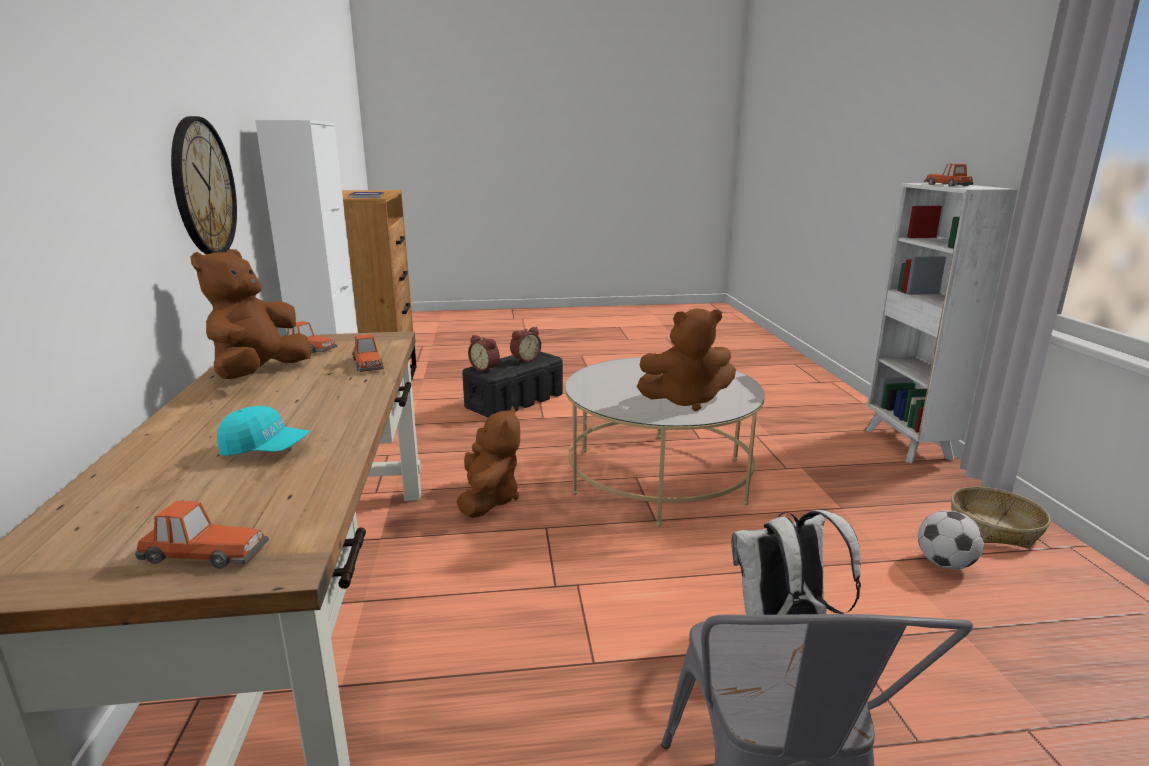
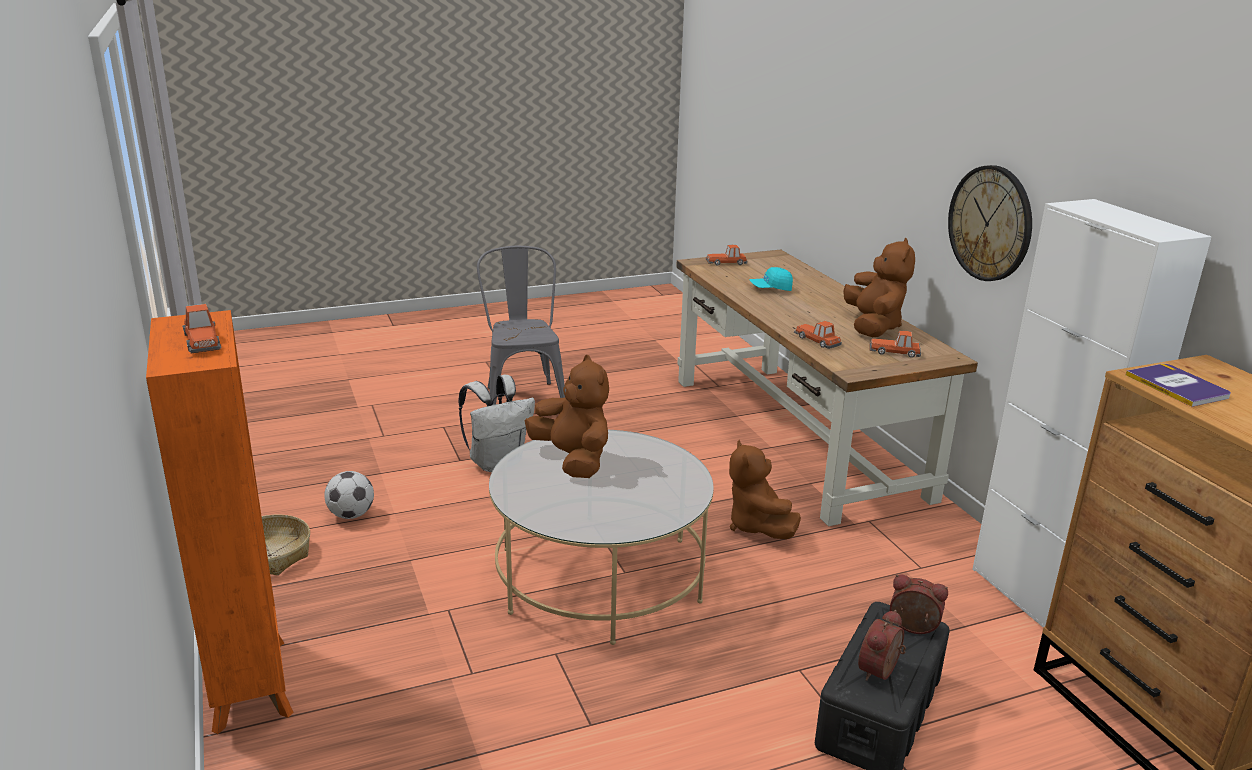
camera: 165 degrees right, 5 degrees up
brown plush toy [637,308,736,411] -> brown plush toy turned 75 degrees clockwise [525,355,609,478]
white bookcase [865,183,1018,463] -> orange bookcase [146,310,293,734]

